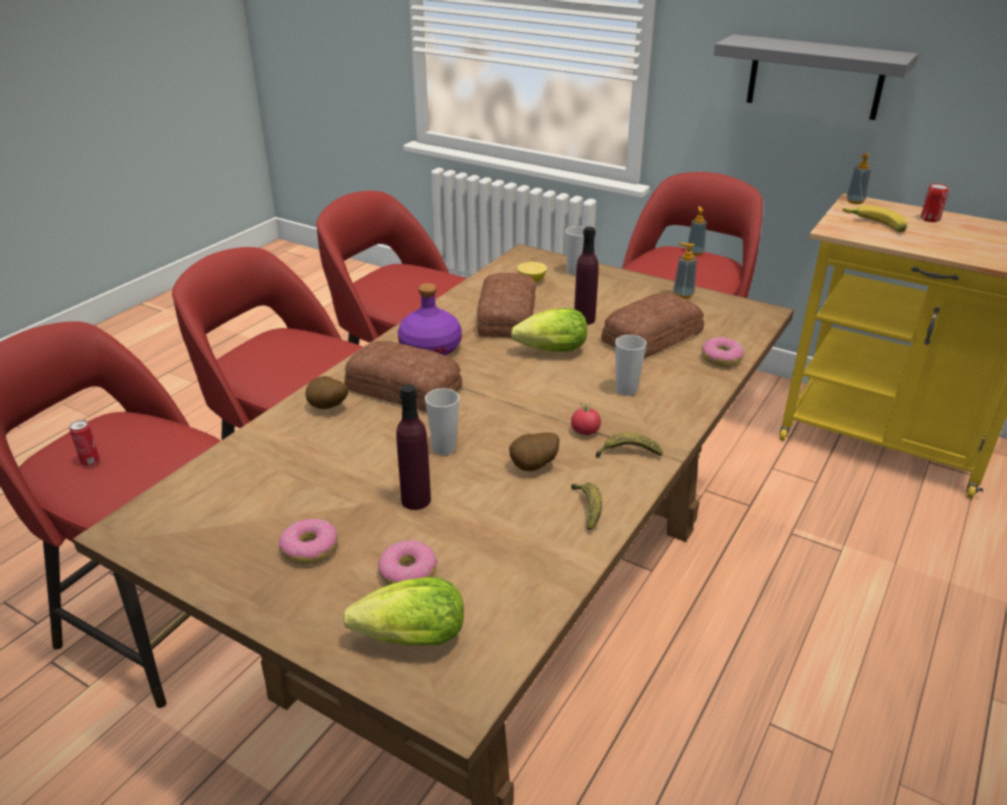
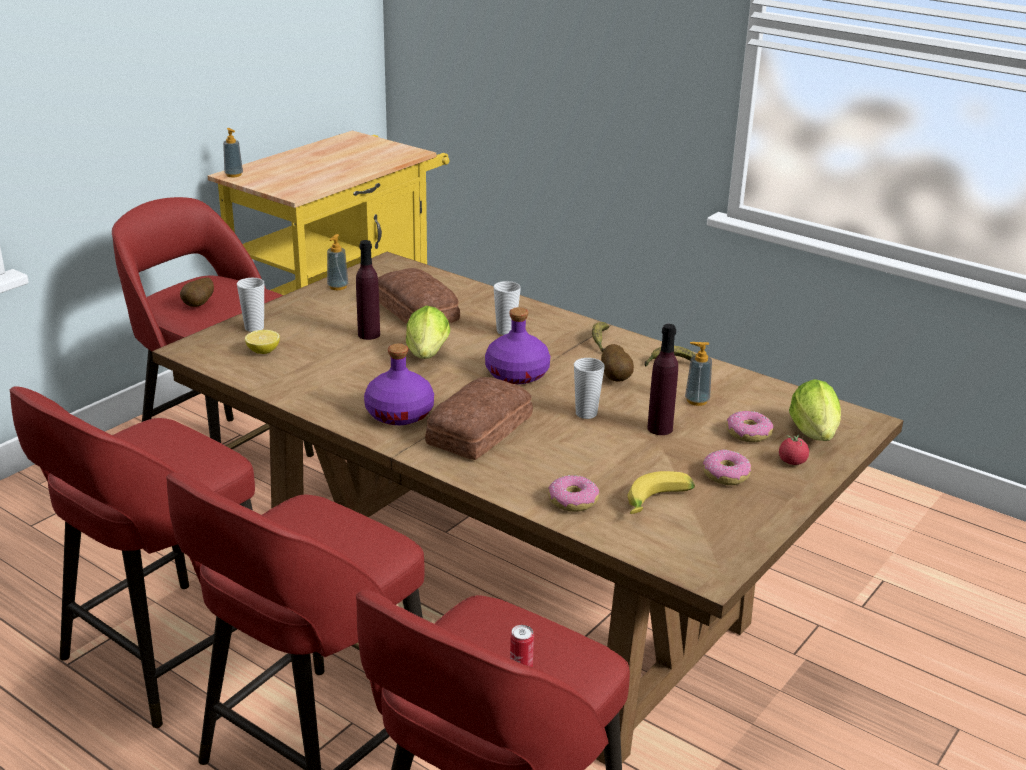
camera: 85 degrees left, 5 degrees down
potato [305,376,348,409] -> potato moved to [180,277,214,307]
bread [477,273,536,338] -> none
tomato [571,403,601,435] -> tomato moved to [779,434,809,465]
soap dispenser [687,206,707,256] -> soap dispenser moved to [685,342,712,406]
donut [702,337,744,367] -> donut moved to [548,475,599,512]
grey shelf [714,34,918,120] -> none
banana [842,205,907,232] -> banana moved to [628,471,695,514]
can [921,184,949,222] -> none
none -> purple bottle [485,307,550,384]

